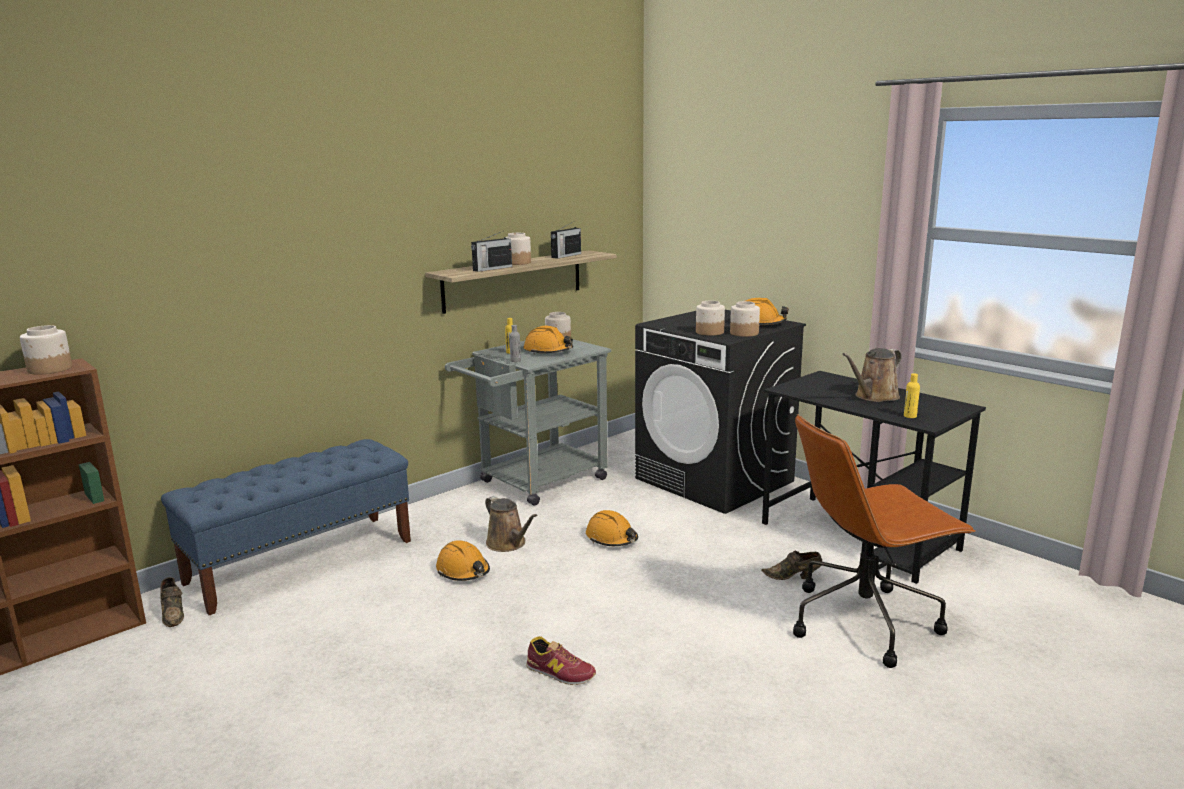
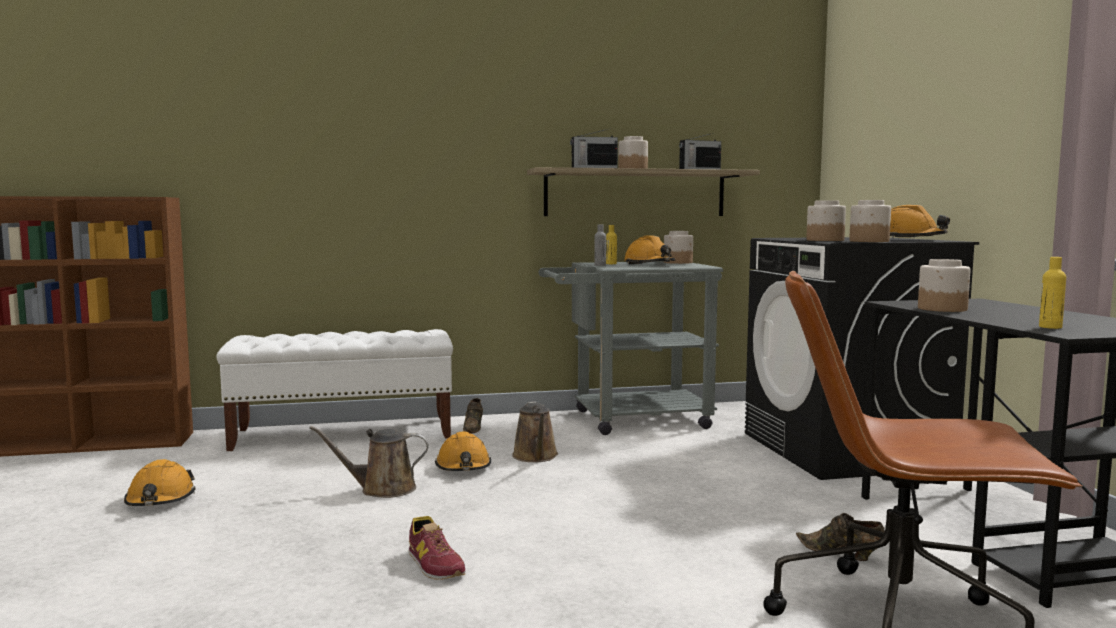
camera: 30 degrees right, 10 degrees down
jar [20,325,72,375] -> jar moved to [918,259,970,312]
brown shoe [160,577,184,627] -> brown shoe moved to [463,398,483,434]
blue bench [161,439,411,615] -> white bench [216,329,453,451]
orange hard hat [586,510,638,546] -> orange hard hat moved to [124,459,196,506]
brown watering can [842,348,902,402] -> brown watering can moved to [309,426,429,498]

